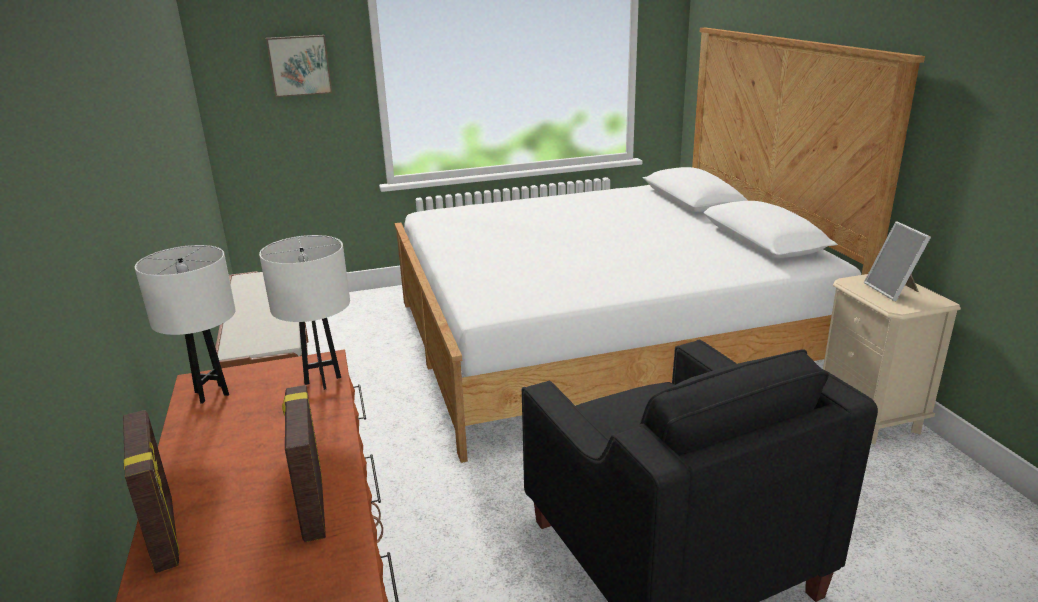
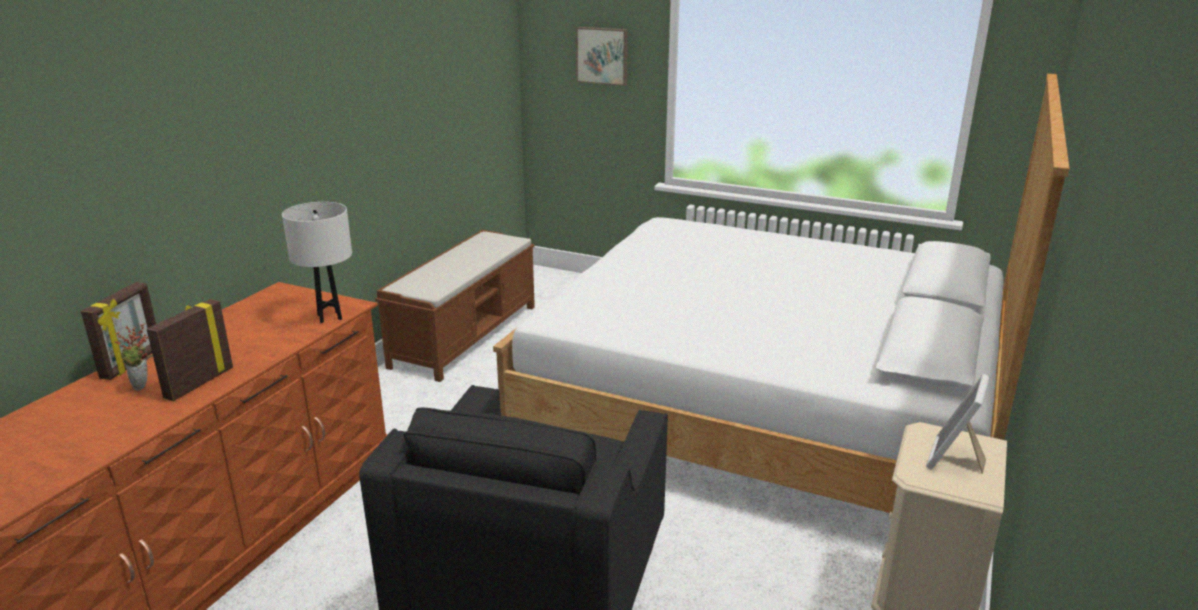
camera: 40 degrees right, 0 degrees up
white table lamp [135,245,236,404] -> none
none -> potted plant [115,324,153,391]

